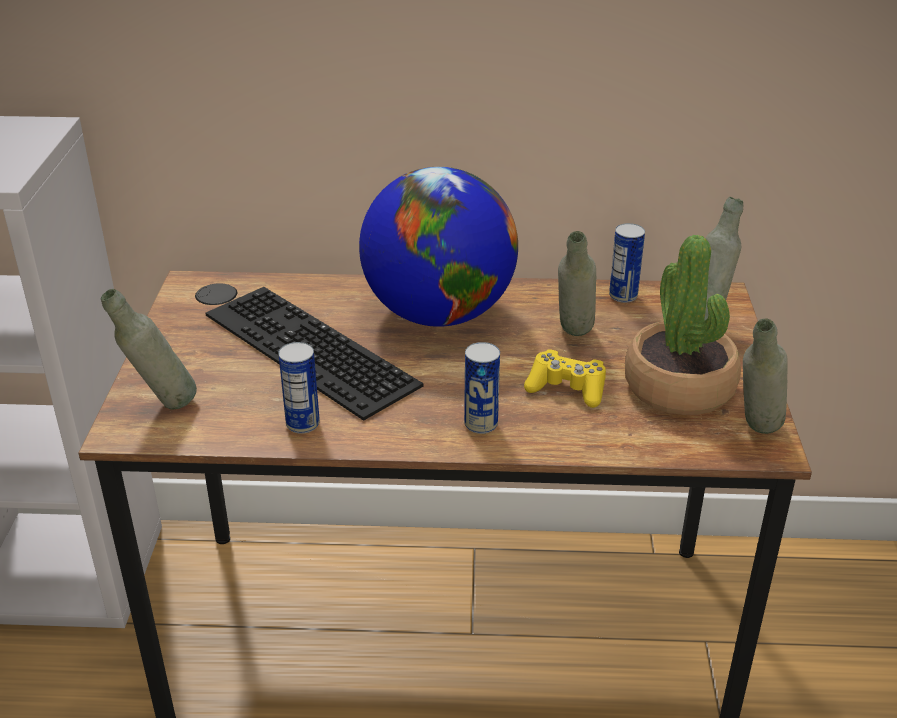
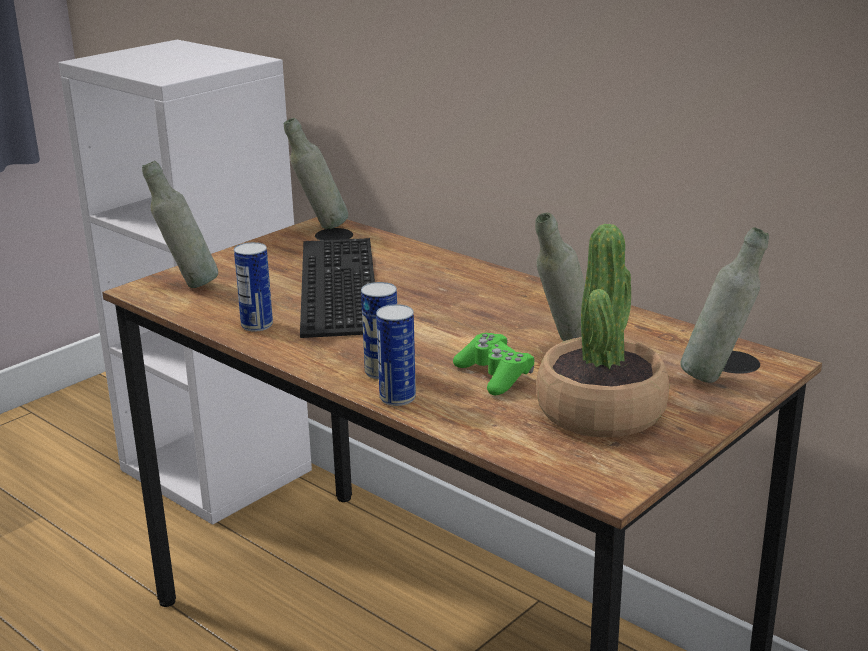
camera: 40 degrees right, 10 degrees down
globe [359,167,518,327] -> none
yellow game controller [524,349,606,408] -> green game controller [453,333,535,395]
can [609,223,645,303] -> can moved to [376,304,416,406]
grey bottle [743,318,788,434] -> grey bottle moved to [284,118,348,229]

